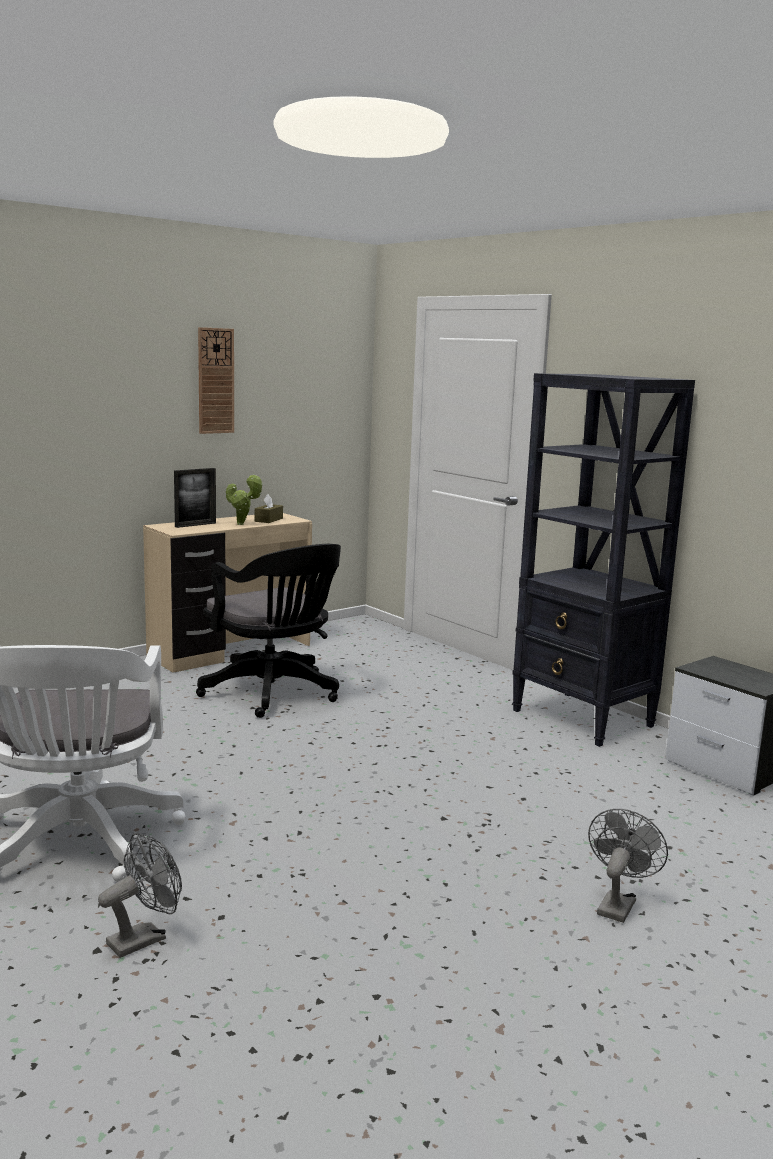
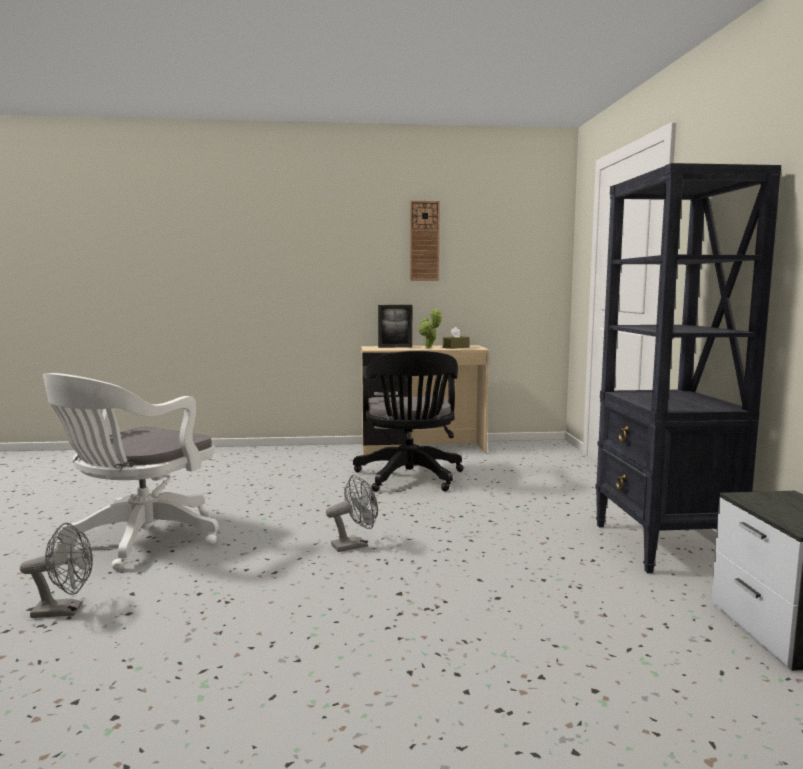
camera: 35 degrees right, 5 degrees down
grey fan [588,809,668,923] -> grey fan moved to [326,475,378,552]

